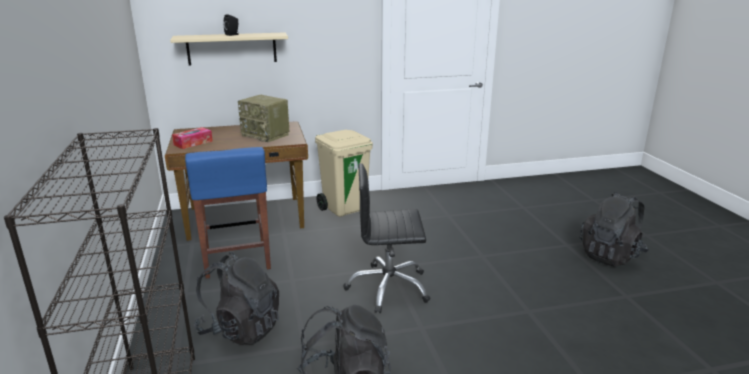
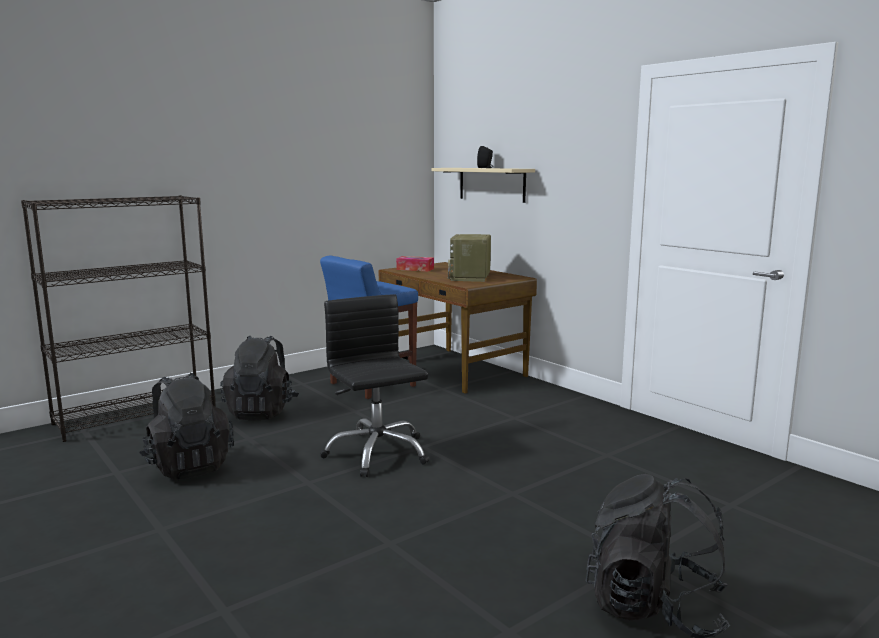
camera: 65 degrees right, 10 degrees down
beige trash can [315,130,373,217] -> none

